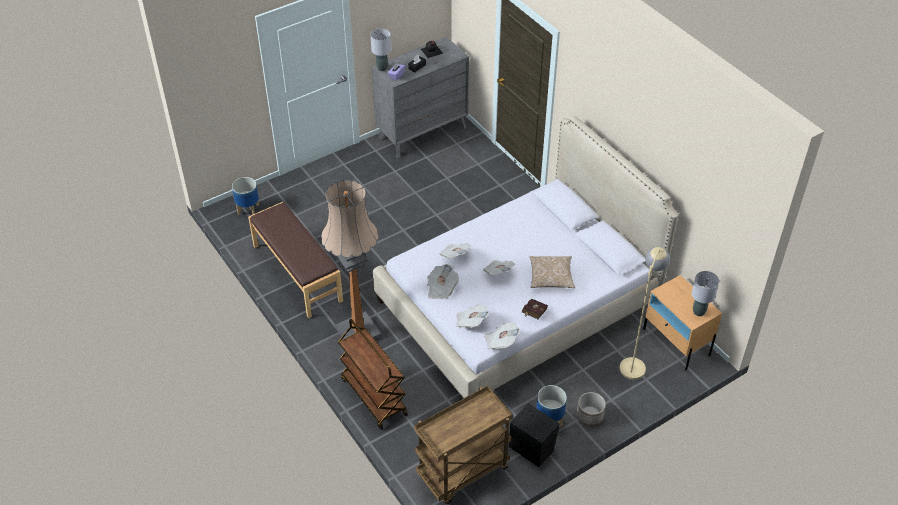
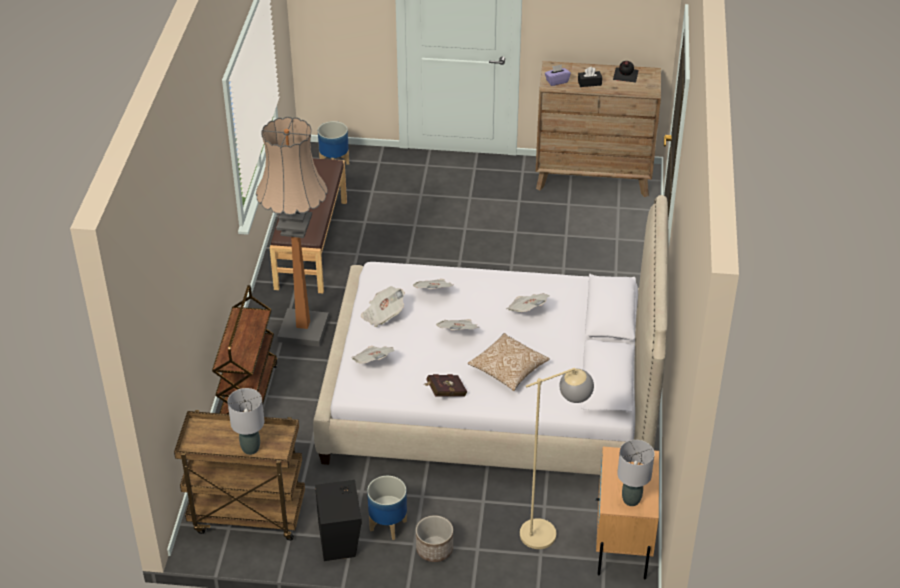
camera: 40 degrees right, 5 degrees down
grey table lamp [371,28,391,71] -> grey table lamp moved to [228,388,264,455]
grey dresser [372,37,469,158] -> brown dresser [536,61,661,197]
newspaper [484,323,520,350] -> newspaper moved to [506,293,550,312]

